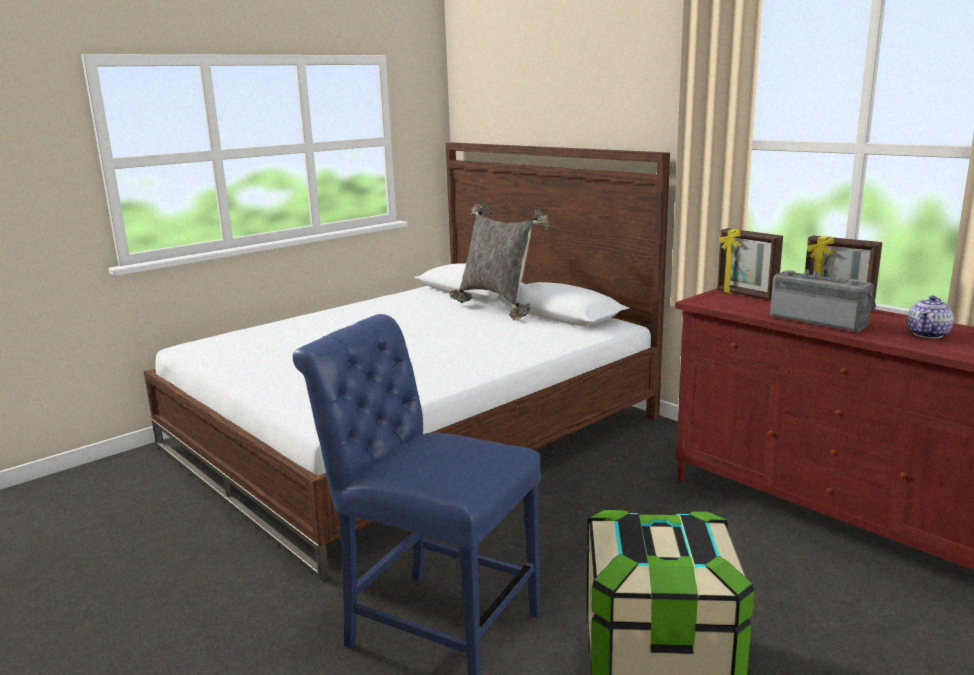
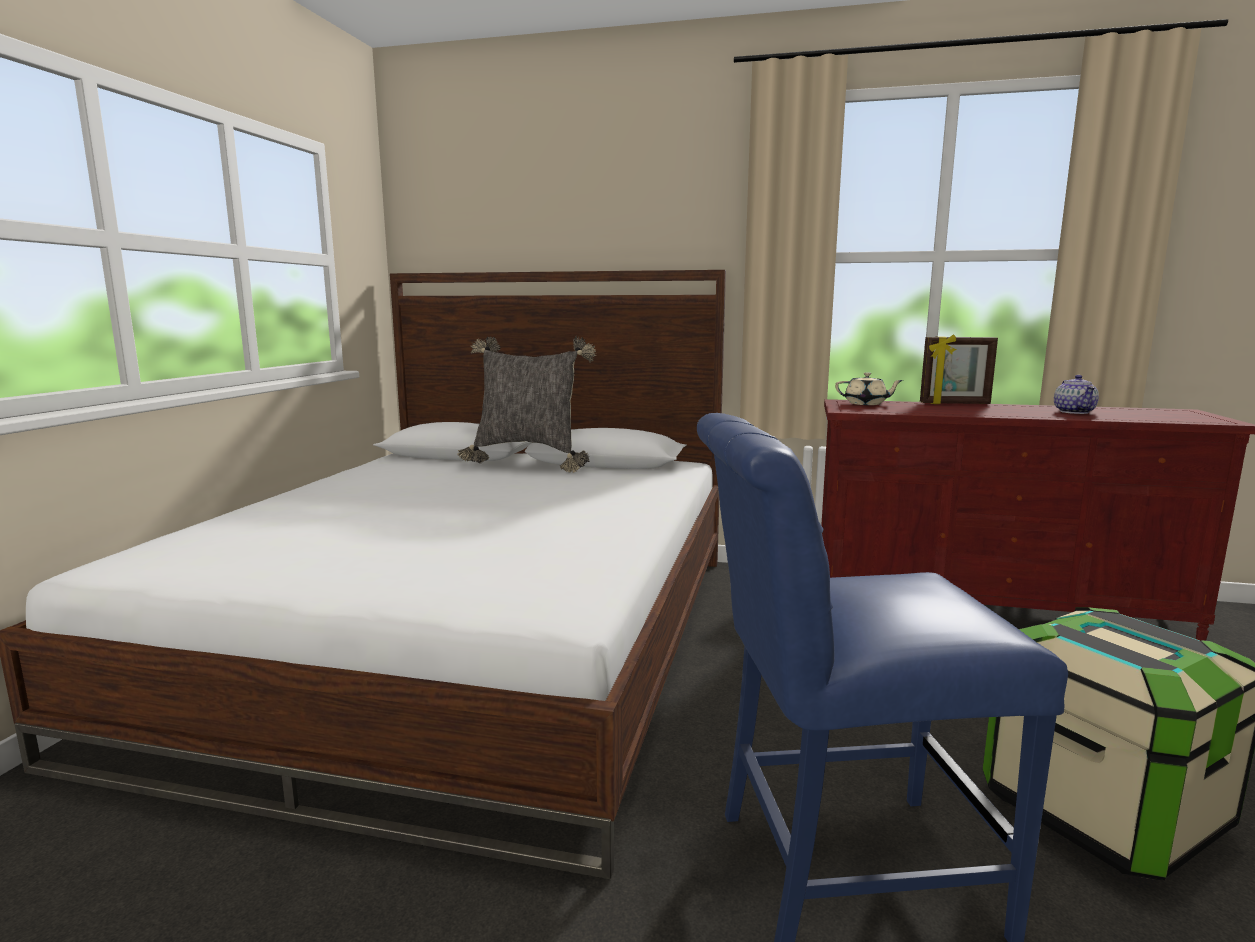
camera: 35 degrees left, 5 degrees down
picture frame [717,228,783,301] -> beige teapot [835,372,903,405]
radio [770,269,876,332] -> none

